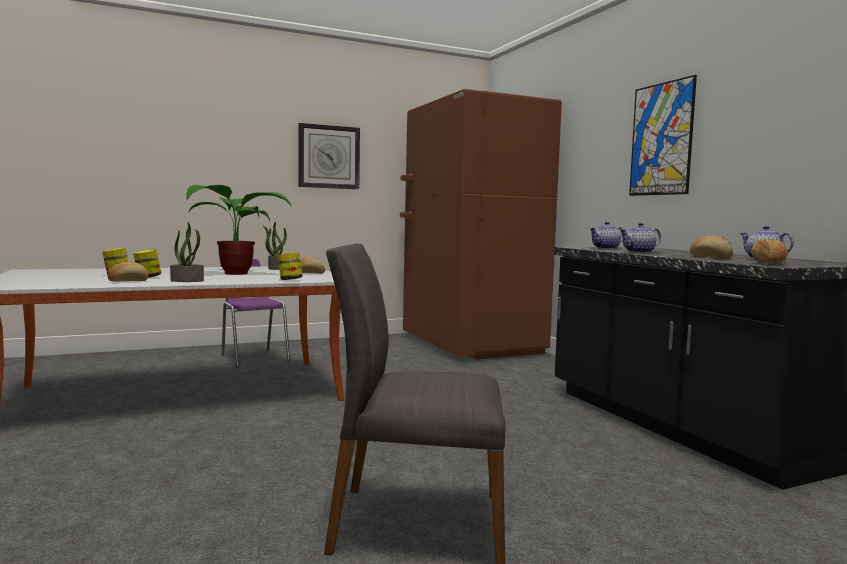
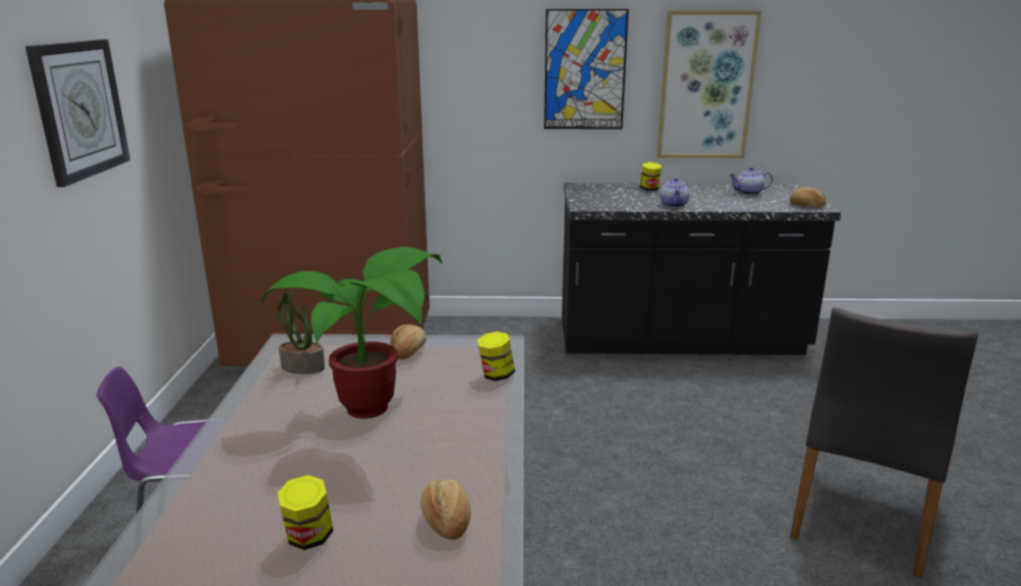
camera: 65 degrees left, 15 degrees up
jar [133,249,161,278] -> jar moved to [640,162,662,191]
potted plant [170,222,204,282] -> none
teapot [589,222,623,249] -> none
bread [690,236,733,259] -> none
none -> picture [657,11,762,158]

